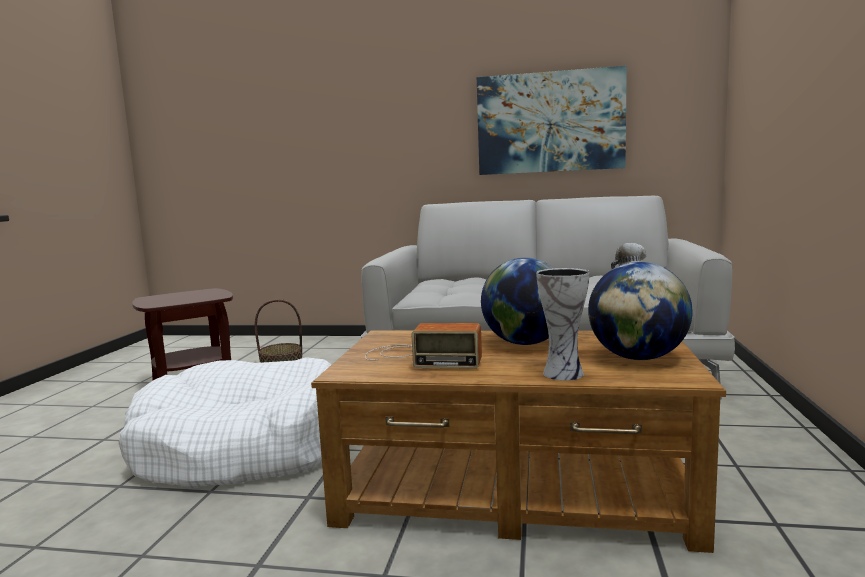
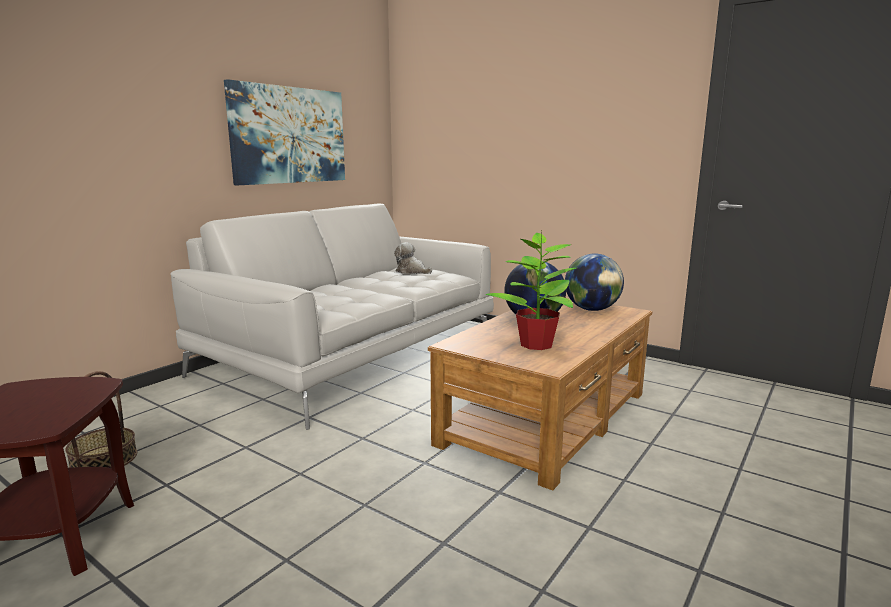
camera: 65 degrees left, 5 degrees up
white dog bed [119,357,332,489] -> none
radio [365,323,482,369] -> potted plant [486,230,577,350]
vase [536,268,590,380] -> none

